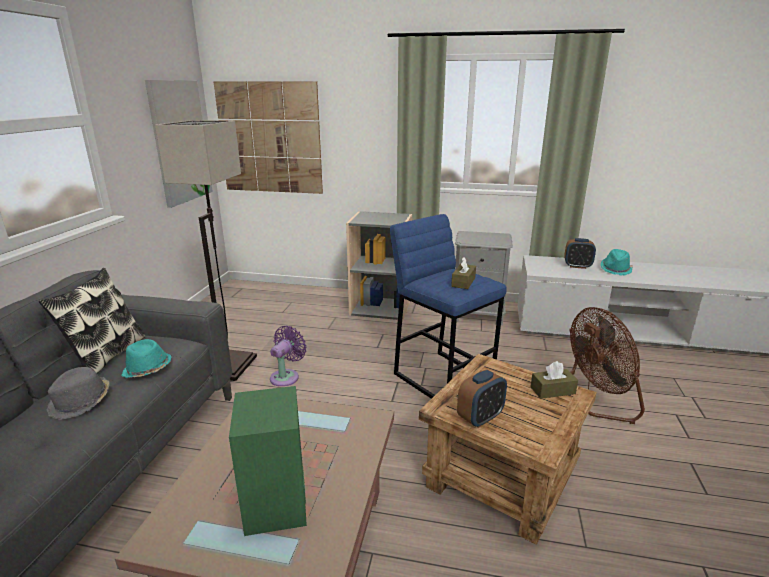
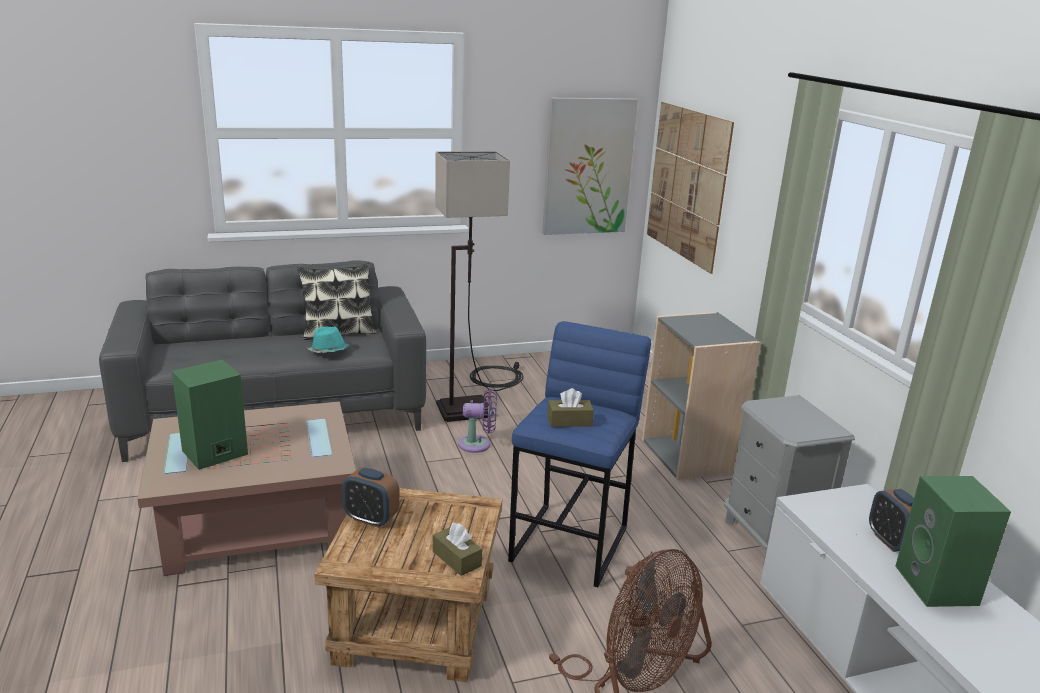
camera: 60 degrees right, 0 degrees up
grey hat [47,367,109,420] -> none
turquoise hat [601,249,633,276] -> green speaker [895,476,1011,607]

